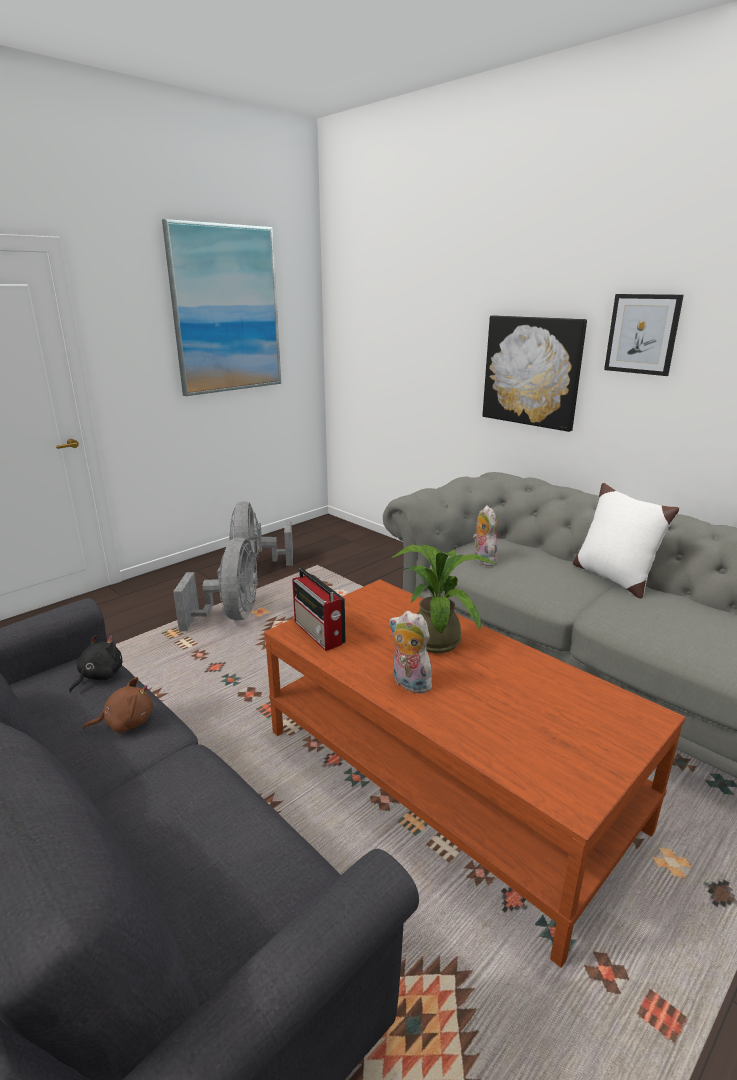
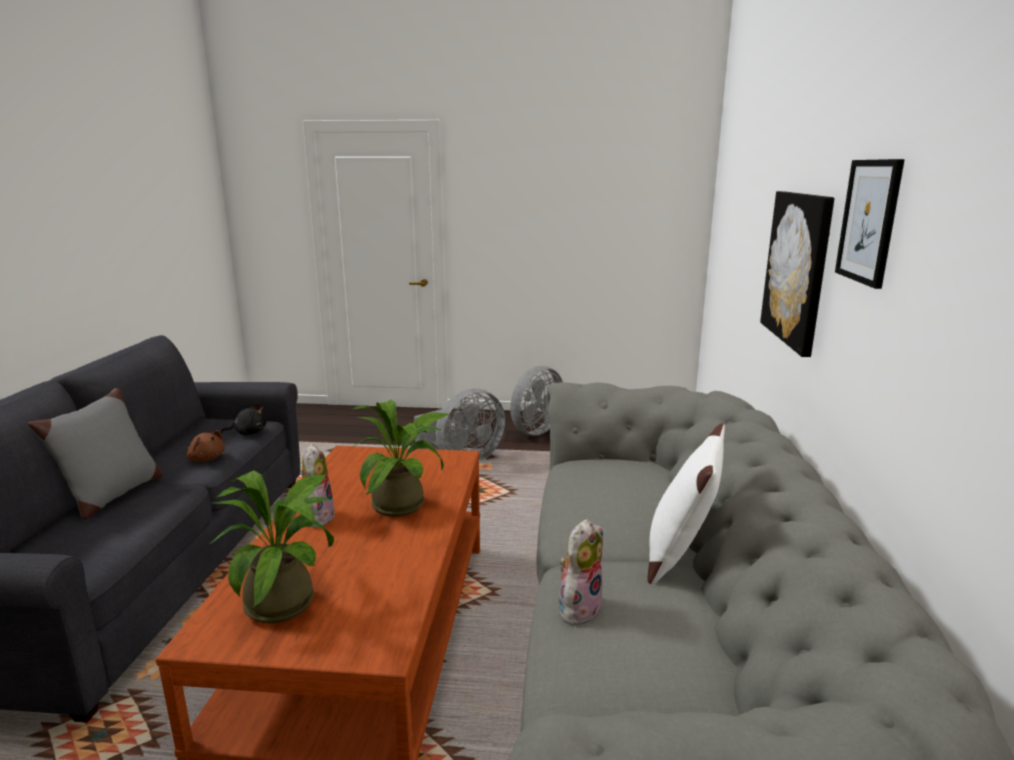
camera: 50 degrees right, 5 degrees down
picture [162,219,281,396] -> none
radio [292,568,345,651] -> none
plush toy [473,505,498,566] -> plush toy moved to [559,519,603,625]
none -> grey pillow [28,388,163,520]
none -> potted plant [208,471,334,624]

